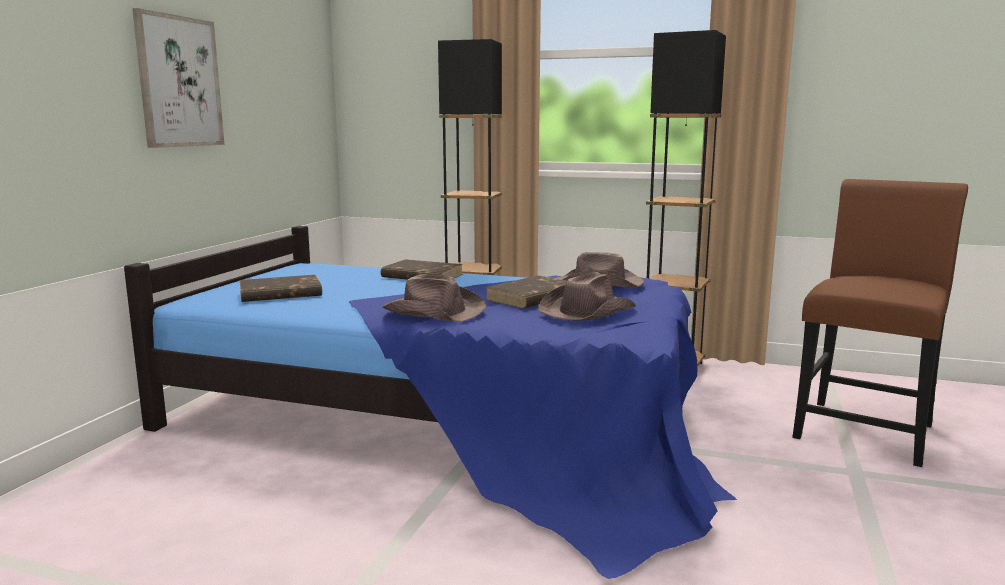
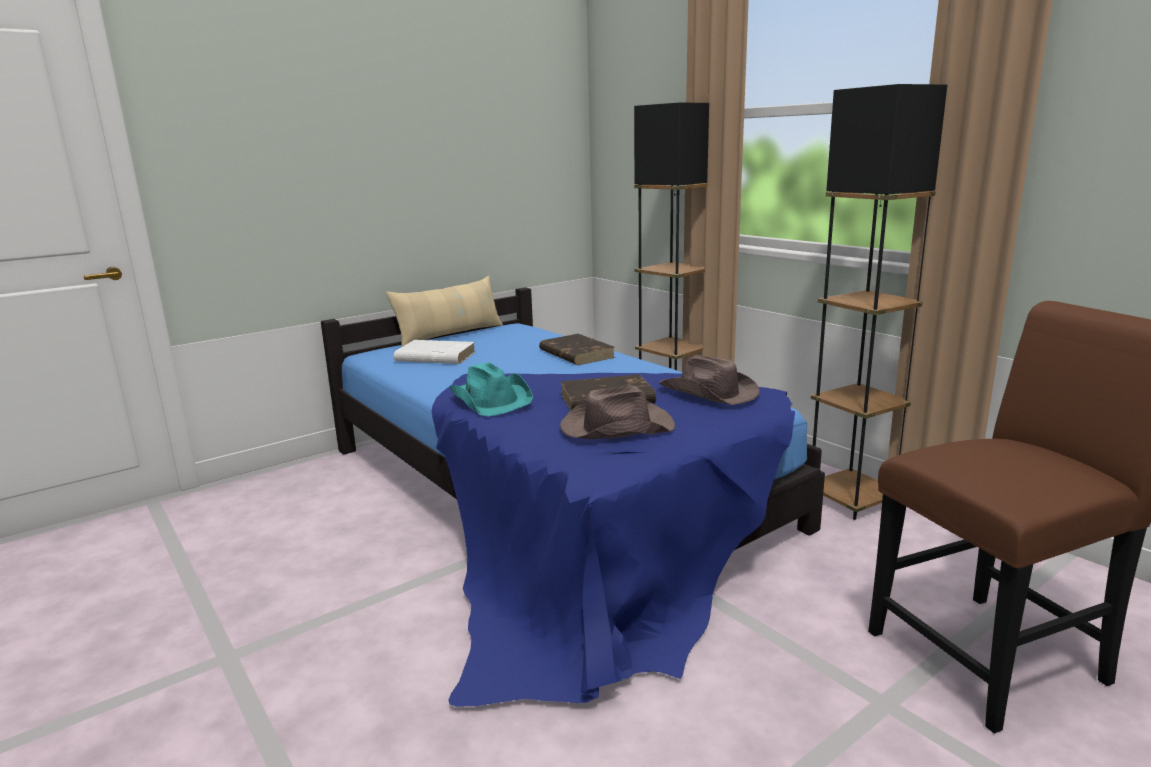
camera: 35 degrees right, 5 degrees up
picture [132,8,225,148] -> none
brown book [239,275,322,302] -> white book [394,340,475,364]
brown hat [382,274,486,322] -> turquoise hat [450,362,533,417]
none -> beige pillow [386,276,503,347]

